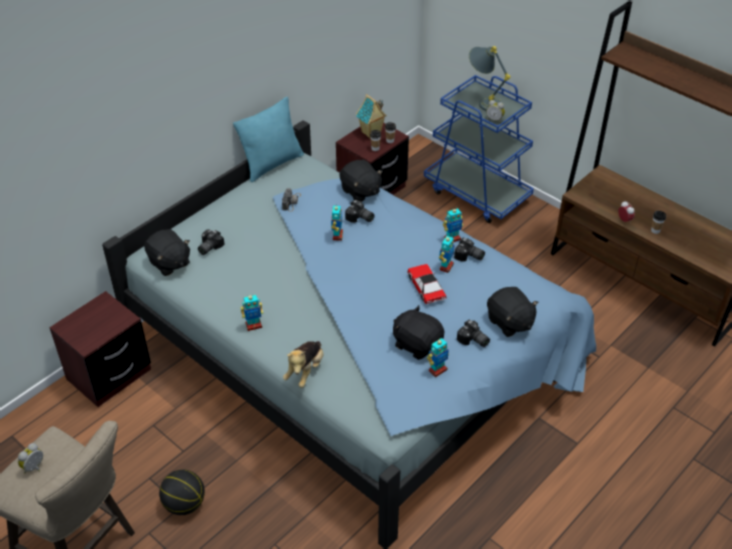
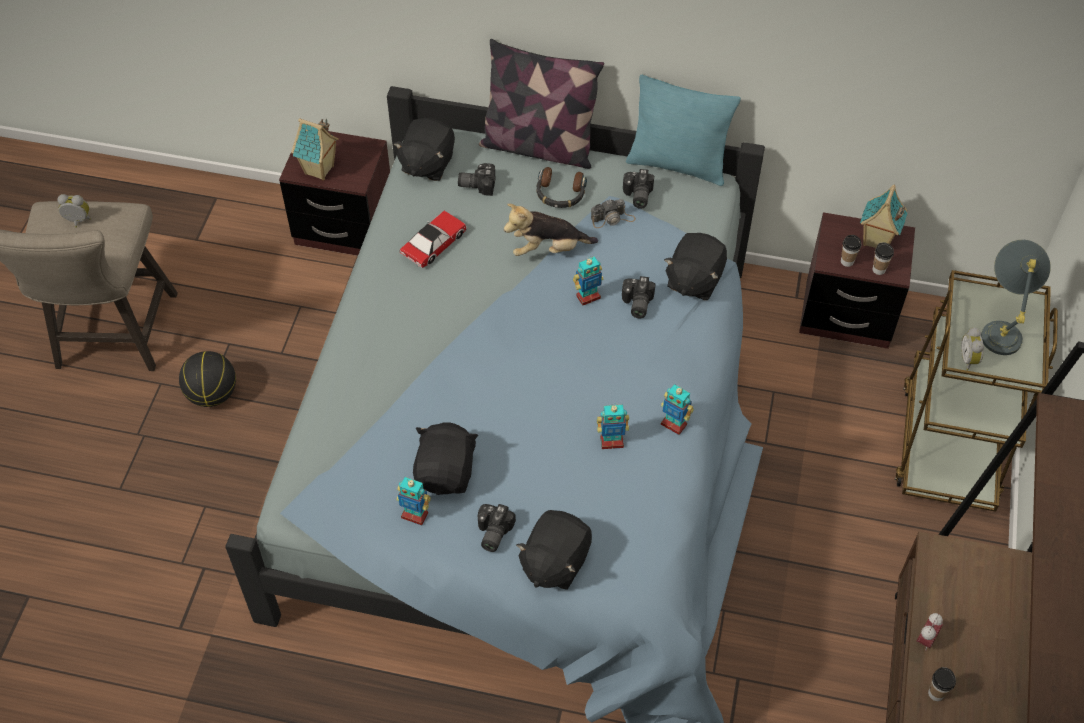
camera: 60 degrees right, 10 degrees up
toy robot [241,293,263,331] -> none
plush toy [283,341,324,388] -> plush toy moved to [504,203,598,256]
toy car [407,264,447,304] -> toy car moved to [400,211,467,268]
blue cart [424,75,534,223] -> brown cart [895,270,1058,512]
camera [454,238,485,262] -> camera moved to [623,169,654,209]
none -> toy house [291,118,339,180]
none -> pillow [479,39,604,169]
none -> headphones [537,167,587,208]

